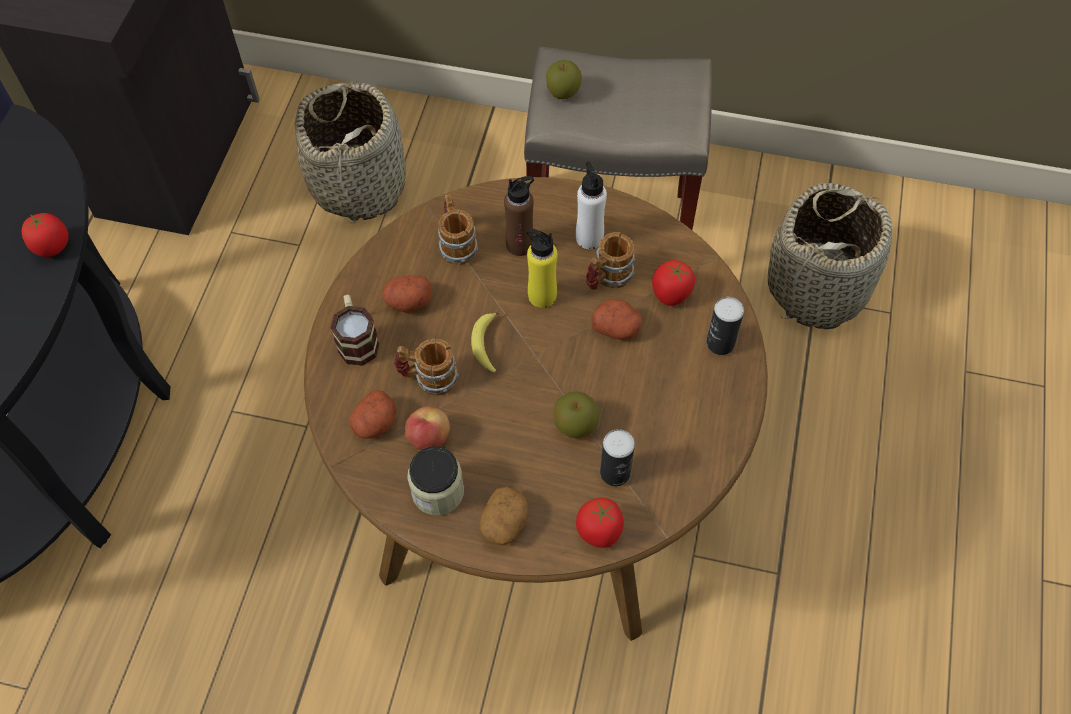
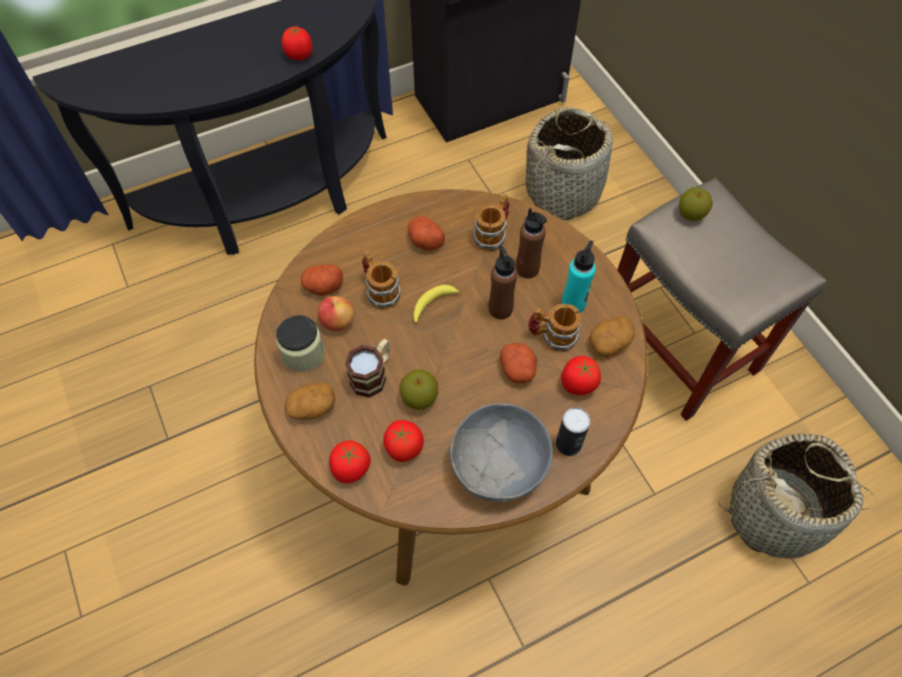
camera: 50 degrees right, 0 degrees up
mug [331,295,379,366] -> mug moved to [345,339,390,398]
yellow bottle [526,229,557,308] -> brown bottle [488,246,517,319]
white bottle [576,162,607,249] -> turquoise bottle [562,240,596,313]
can [600,429,635,486] -> tomato [383,420,424,462]
none -> grey bowl [450,403,553,502]
none -> potato [589,317,635,357]

